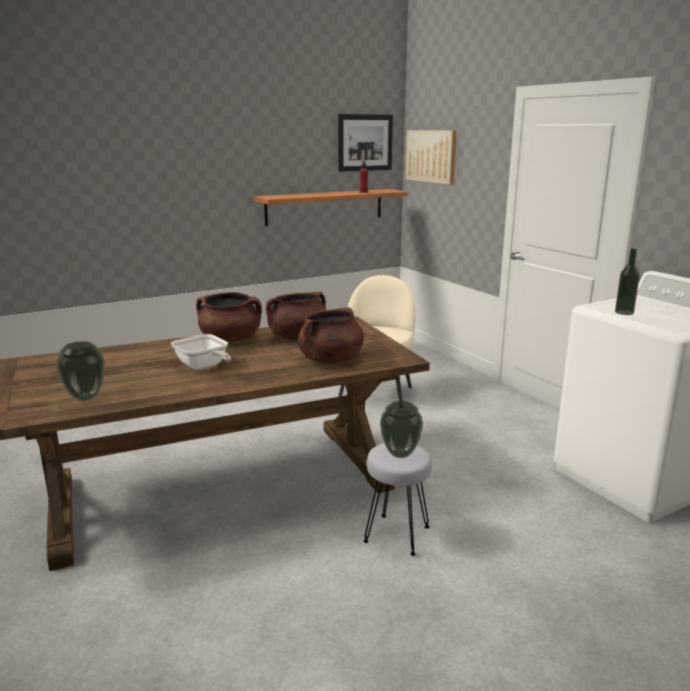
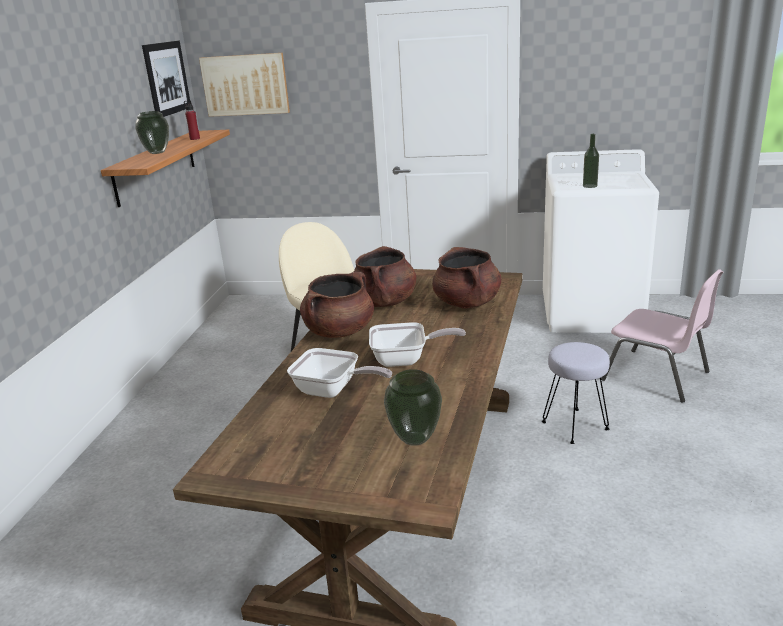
camera: 50 degrees left, 5 degrees up
vase [380,401,423,458] -> vase moved to [135,111,169,154]
none -> frying pan [287,348,392,398]
none -> pink chair [601,269,723,403]

